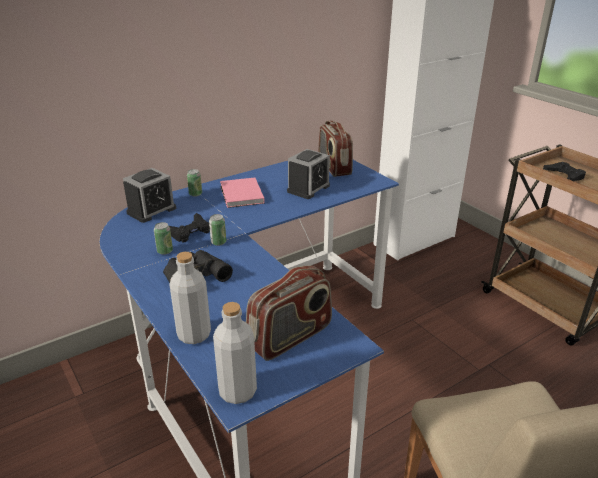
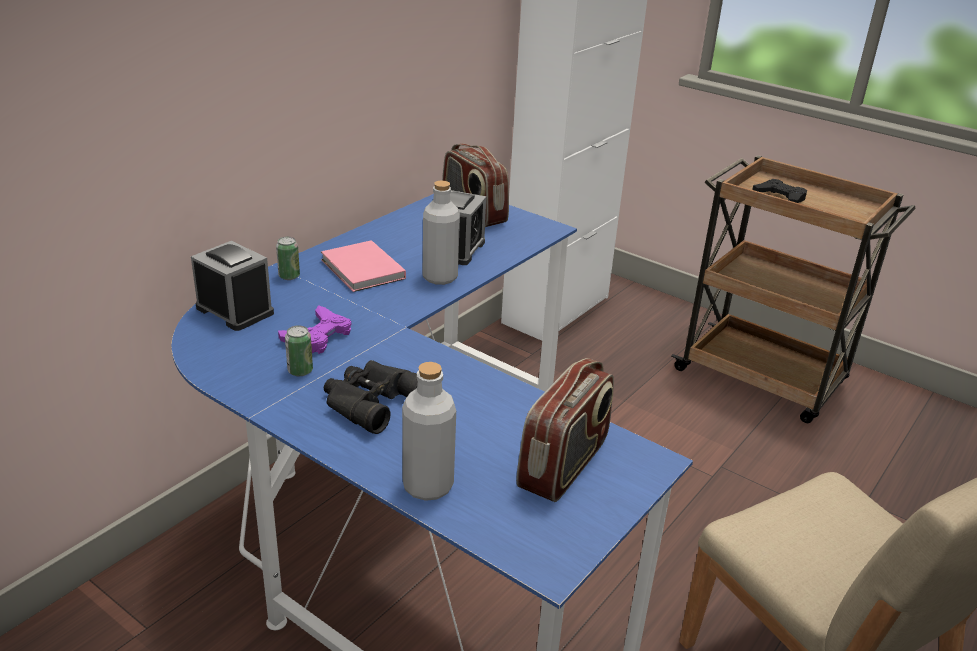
camera: 20 degrees left, 0 degrees up
alarm clock [123,168,176,223] -> alarm clock turned 75 degrees counterclockwise [191,241,274,331]
black game controller [169,213,210,243] -> purple game controller [278,305,351,354]
can [209,214,226,246] -> none
grey bottle [213,302,257,404] -> grey bottle moved to [423,181,460,285]

